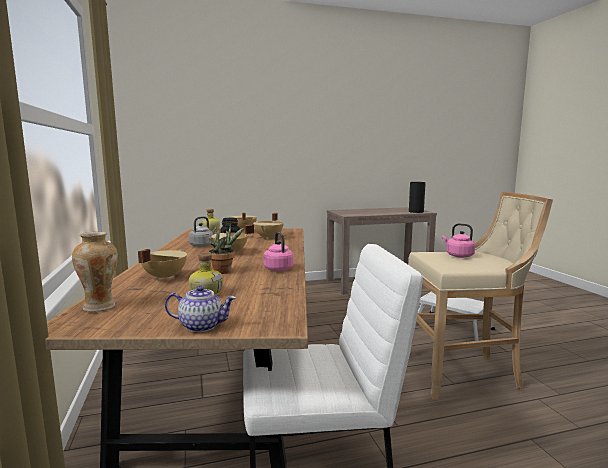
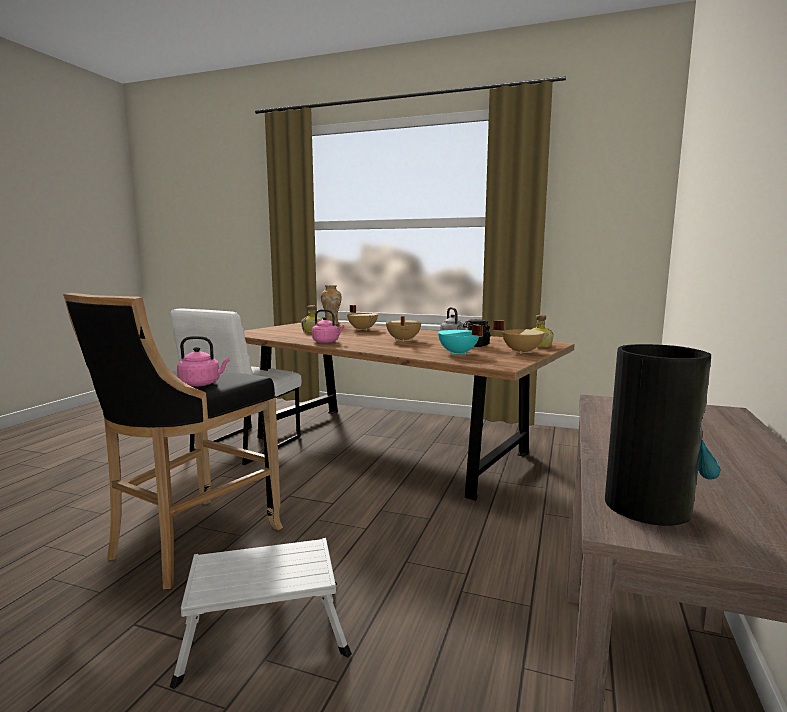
camera: 125 degrees right, 0 degrees up
teapot [165,286,236,332] -> none
potted plant [208,225,244,274] -> none
beige cooking pot [253,213,284,239] -> turquoise cooking pot [438,324,483,355]
beige stool [408,192,553,400] -> black stool [63,293,283,589]

